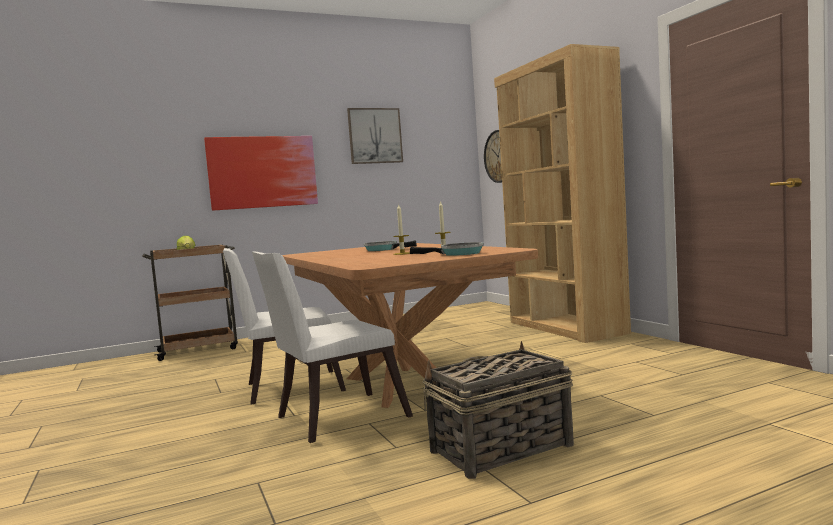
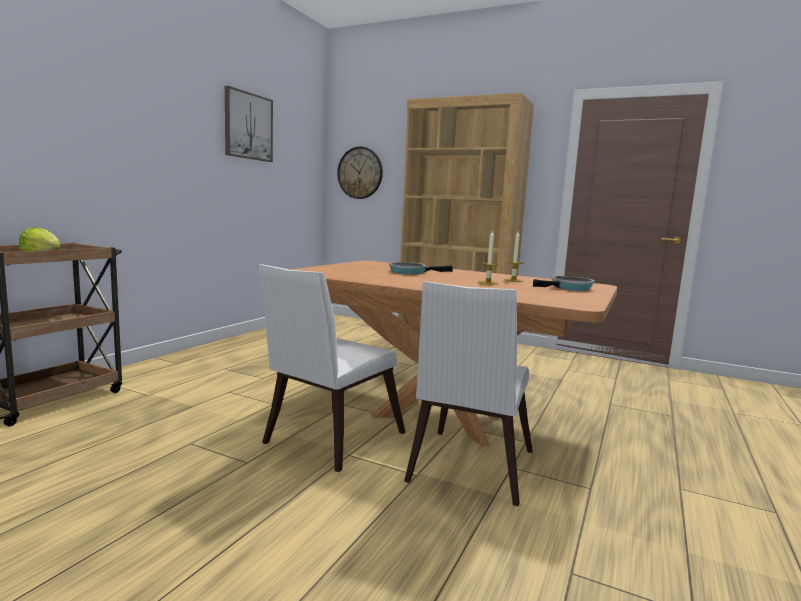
camera: 40 degrees left, 5 degrees up
picture [204,136,318,211] -> none
basket [422,341,574,479] -> none

